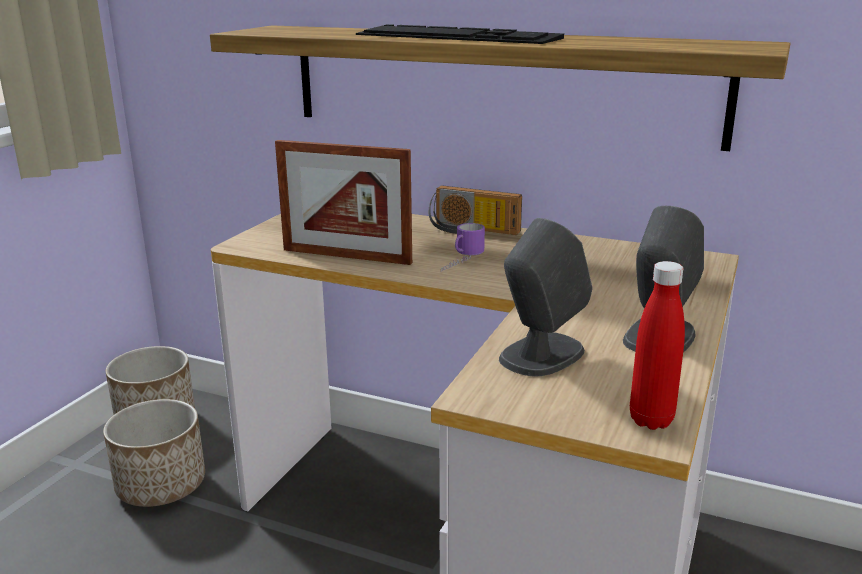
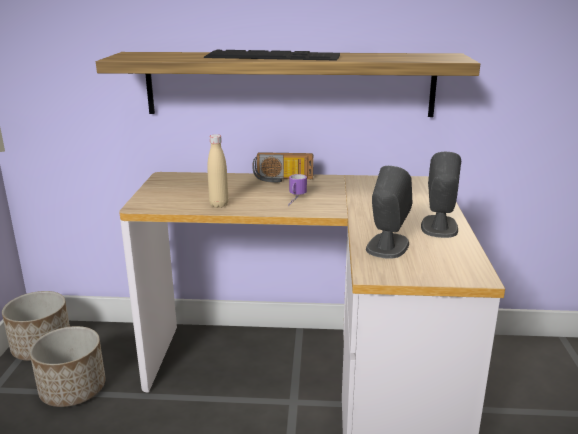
camera: 20 degrees left, 0 degrees up
picture frame [275,140,412,265] -> beige bottle [207,134,228,208]
red bottle [630,261,685,430] -> none

